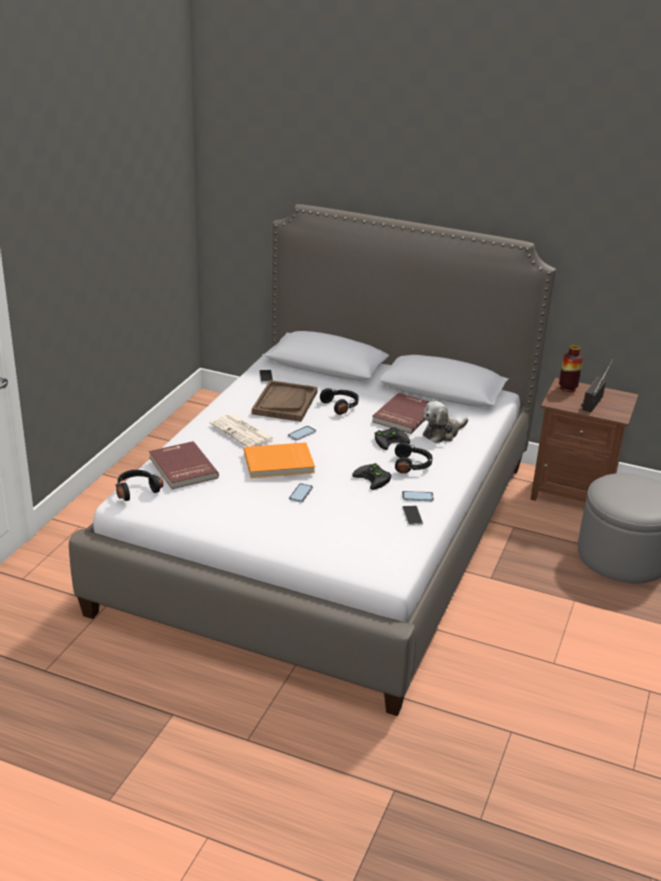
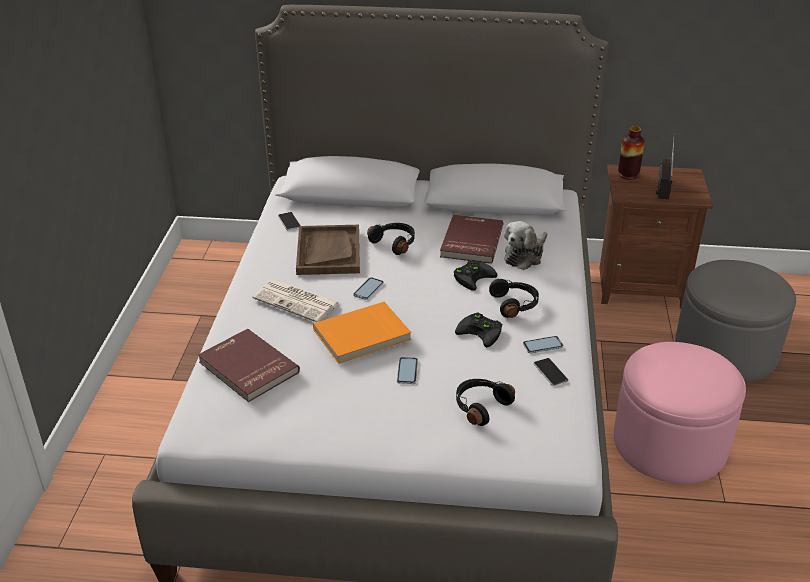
camera: 15 degrees left, 5 degrees up
black headphones [116,470,163,501] -> black headphones moved to [456,379,515,426]
none -> pink ottoman [614,342,746,484]

